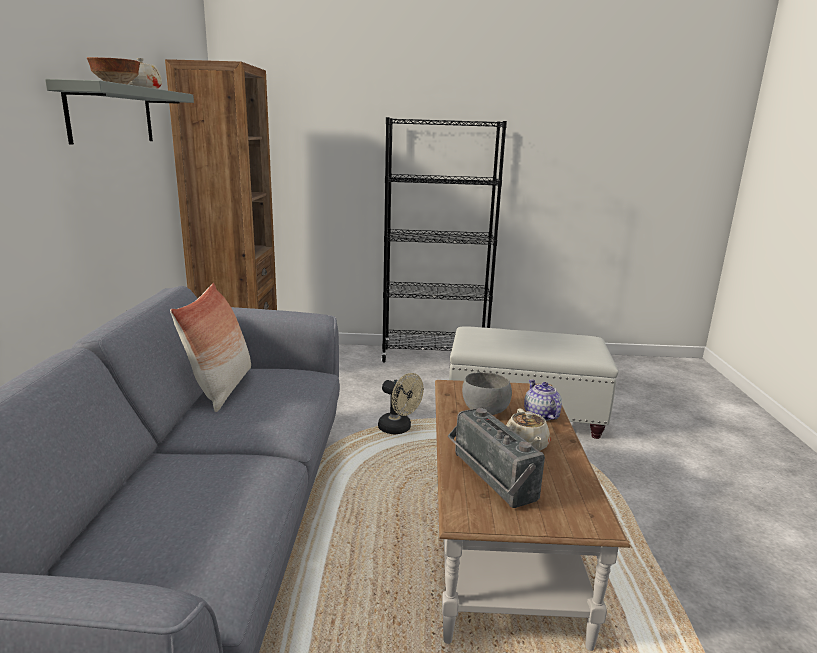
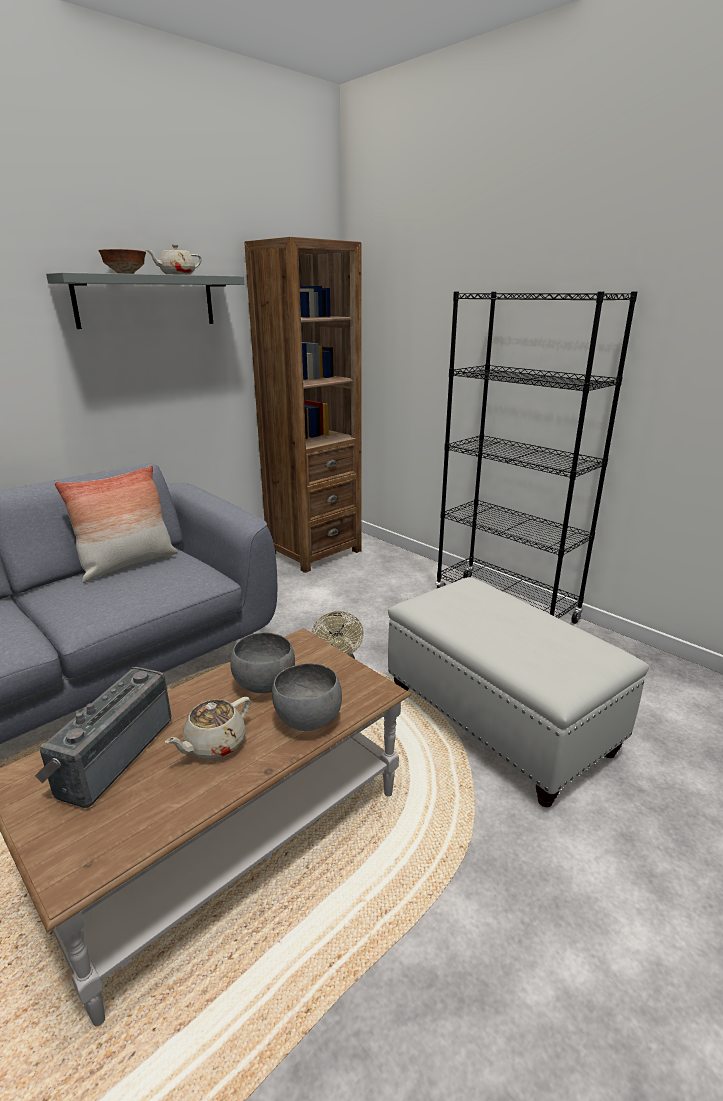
camera: 45 degrees right, 5 degrees up
teapot [524,379,562,421] -> grey bowl [272,663,342,731]

